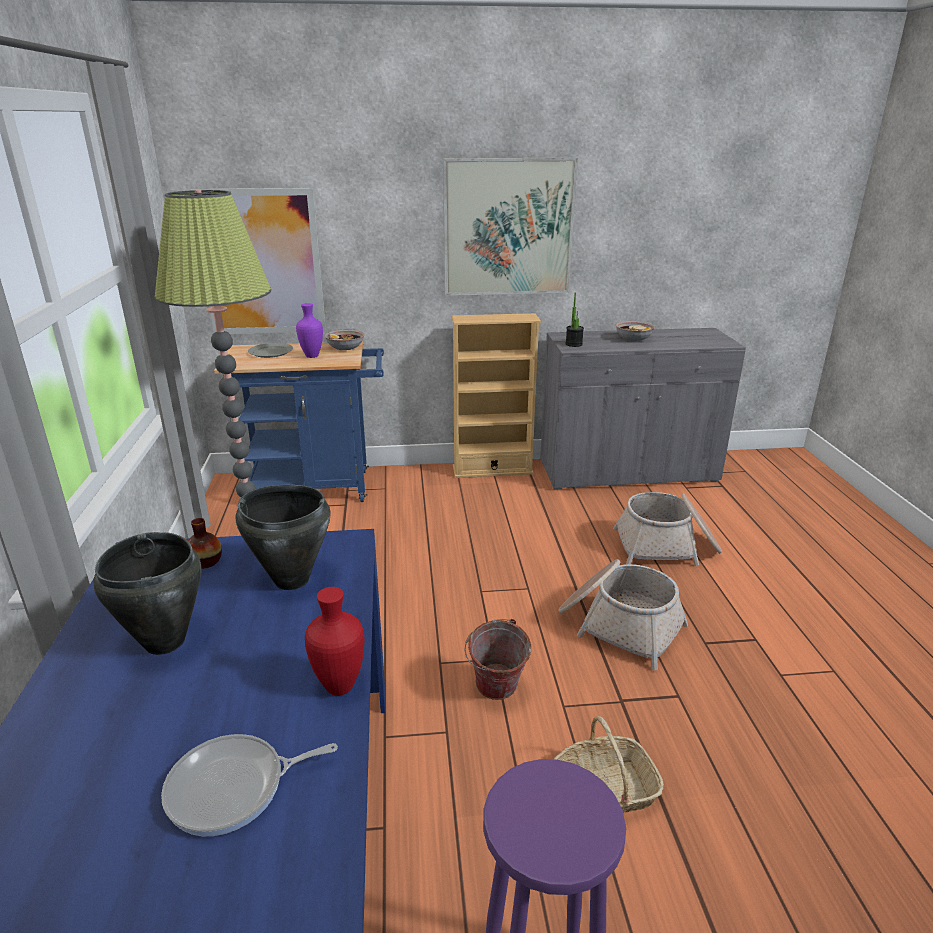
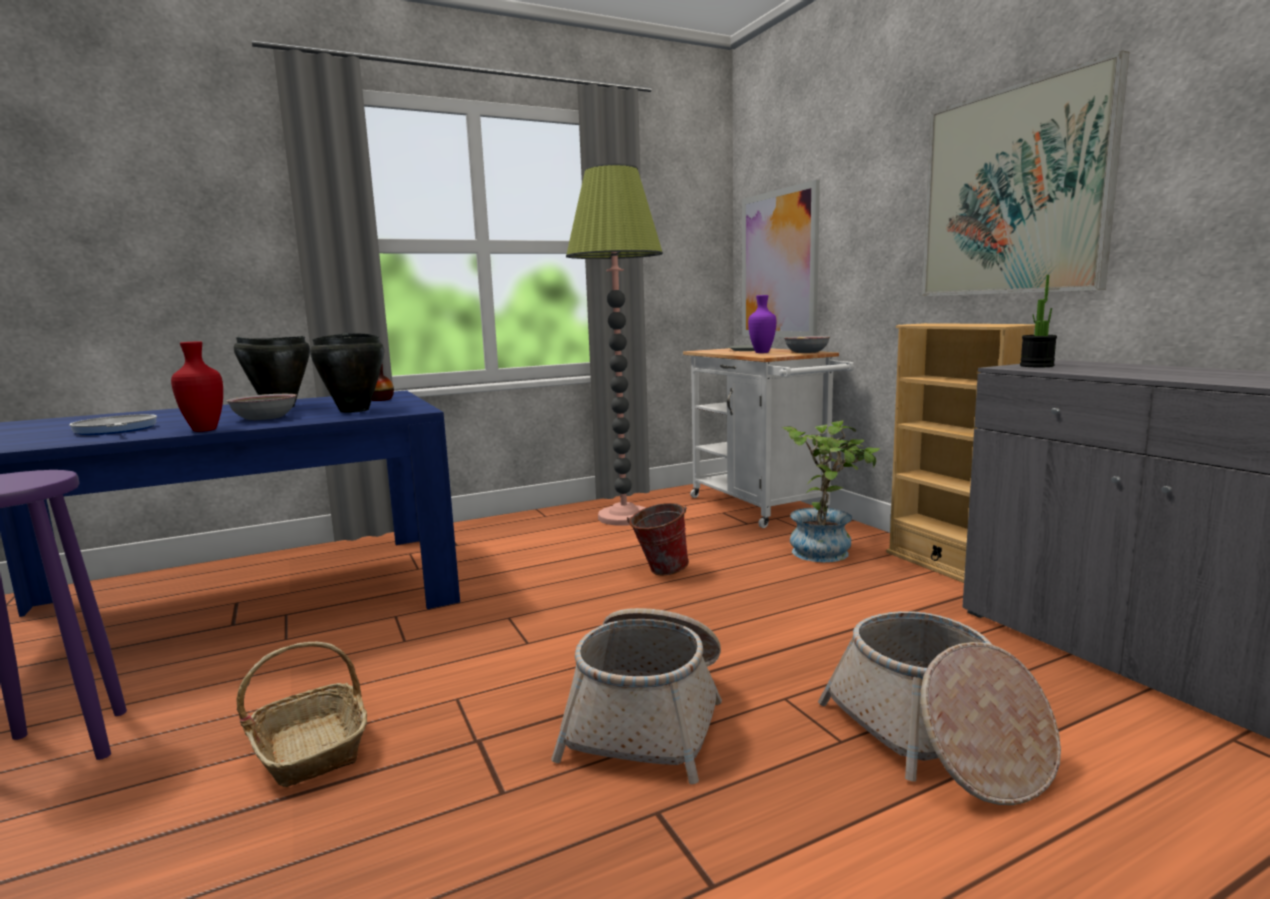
camera: 70 degrees right, 15 degrees down
blue cart [214,342,384,502] -> white cart [683,348,855,528]
bucket [464,619,531,700] -> bucket moved to [627,503,689,575]
bowl [616,321,655,341] -> bowl moved to [226,394,297,420]
none -> potted plant [782,420,880,562]

